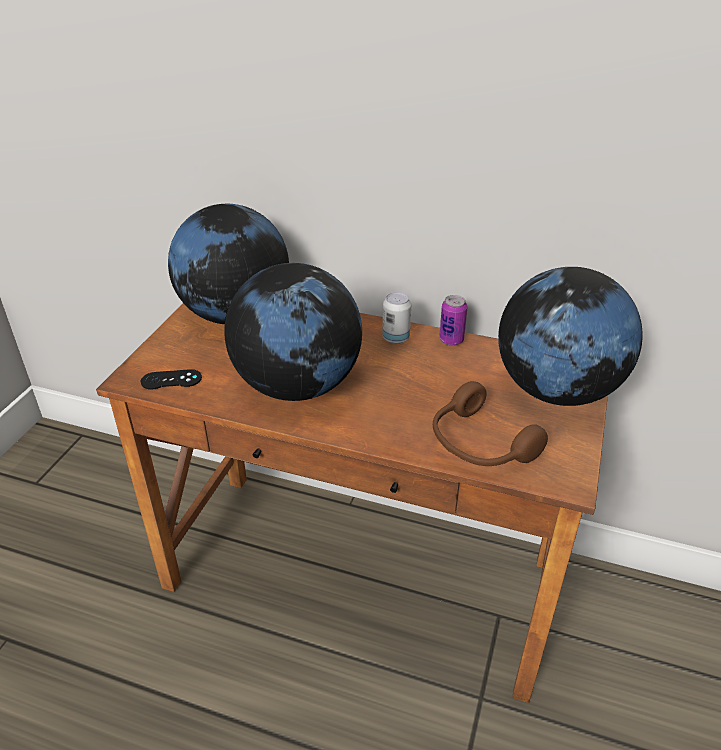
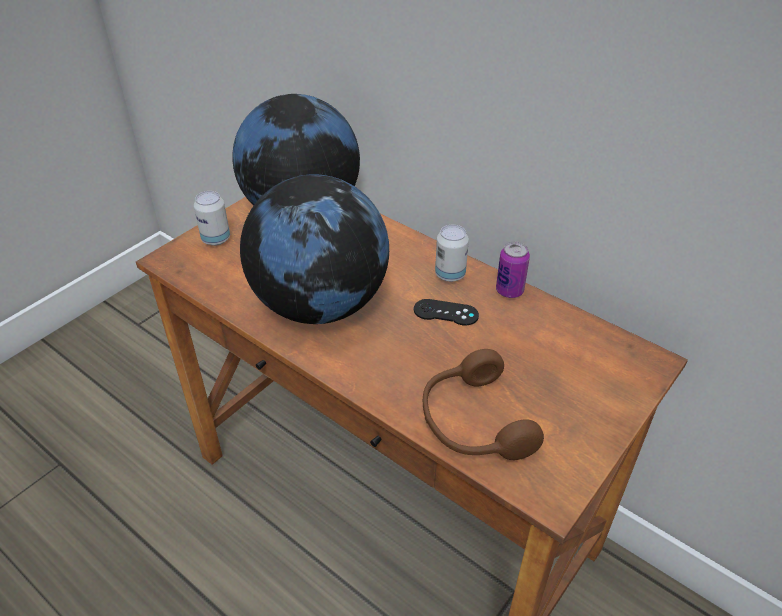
camera: 20 degrees right, 5 degrees up
black game controller [141,369,202,389] -> black game controller moved to [414,299,479,326]
globe [498,267,643,406] -> none
none -> can [194,191,230,246]

